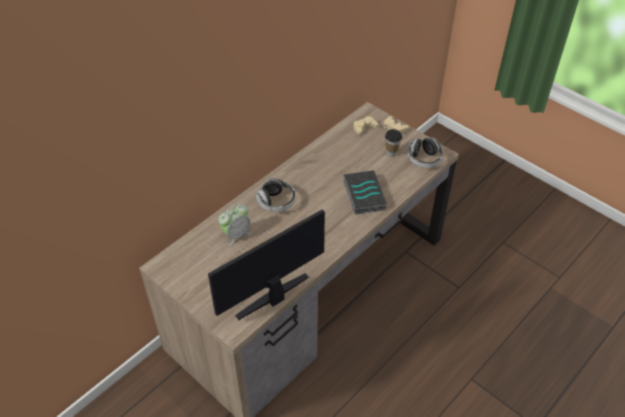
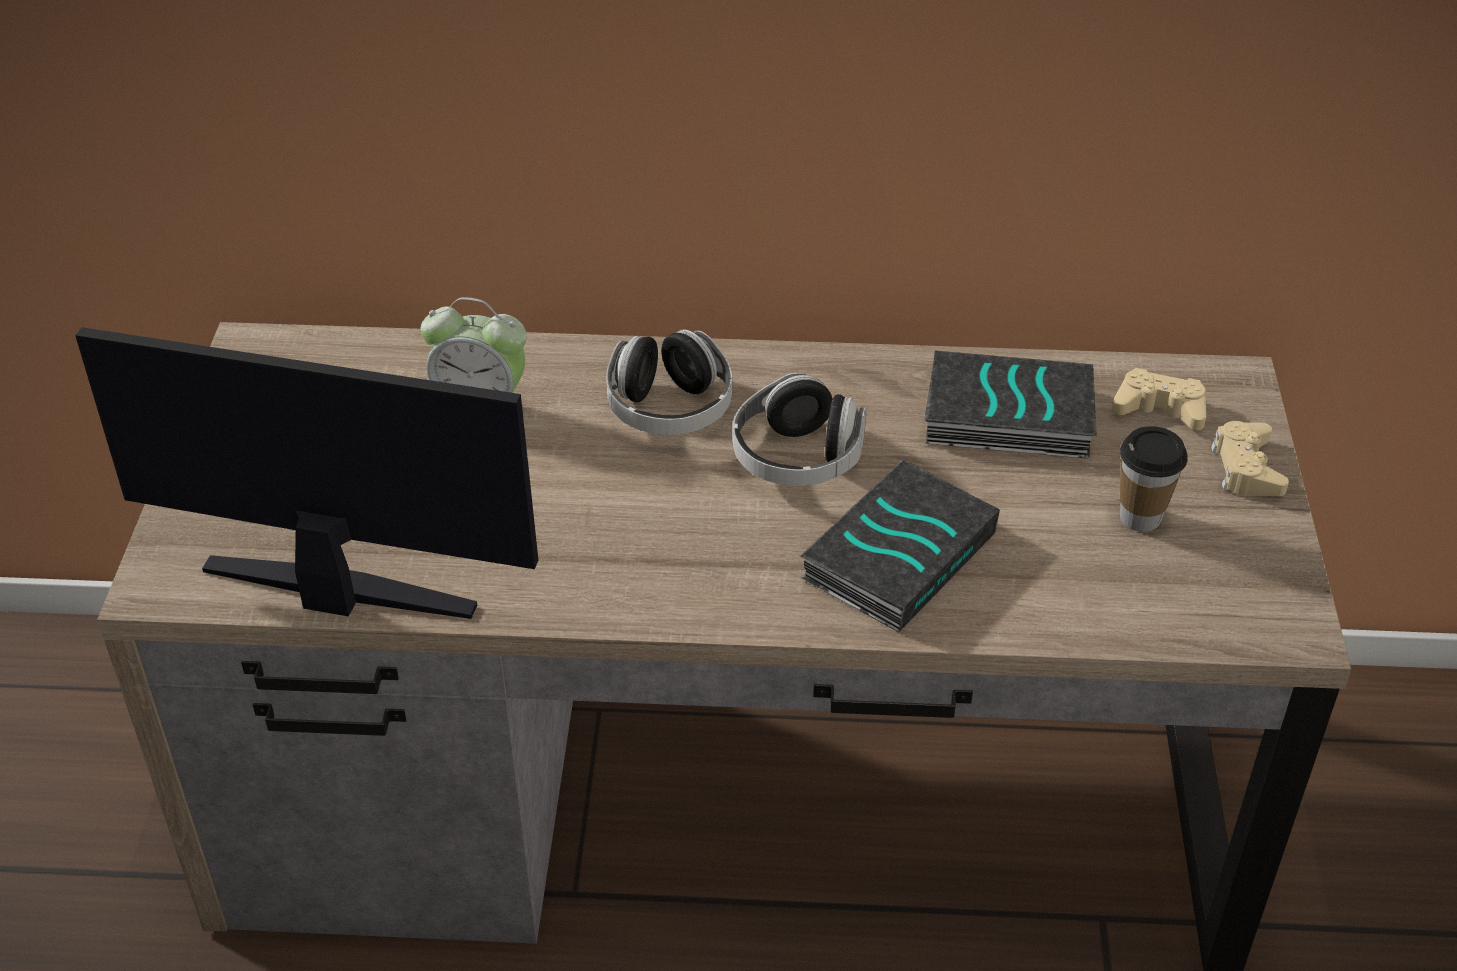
camera: 50 degrees right, 5 degrees down
headphones [407,137,443,168] -> headphones moved to [733,373,866,486]
none -> book [924,351,1097,459]

